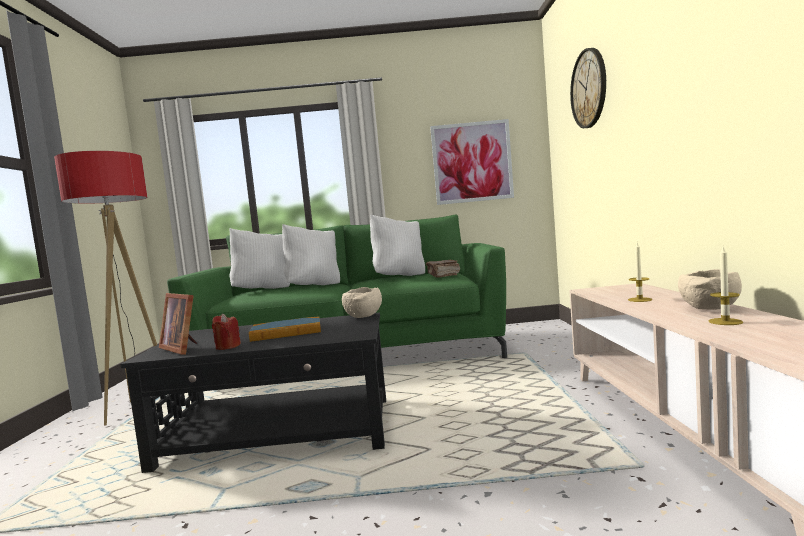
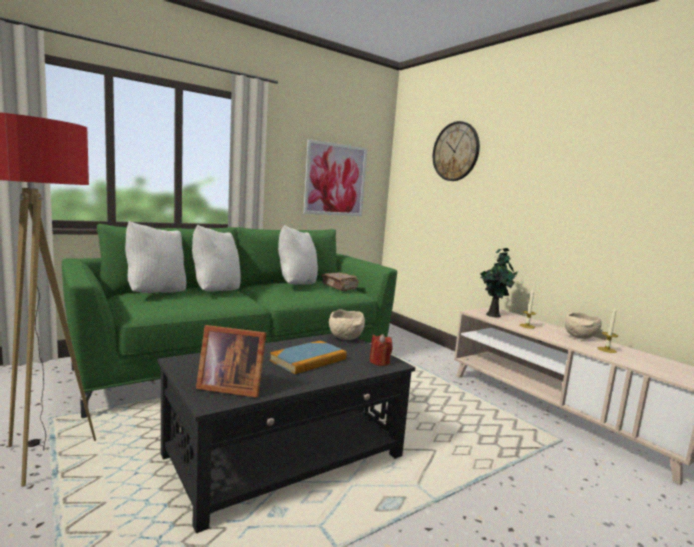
camera: 35 degrees left, 5 degrees up
red candle [212,314,241,350] -> red candle moved to [370,334,393,366]
none -> potted plant [480,248,518,317]

